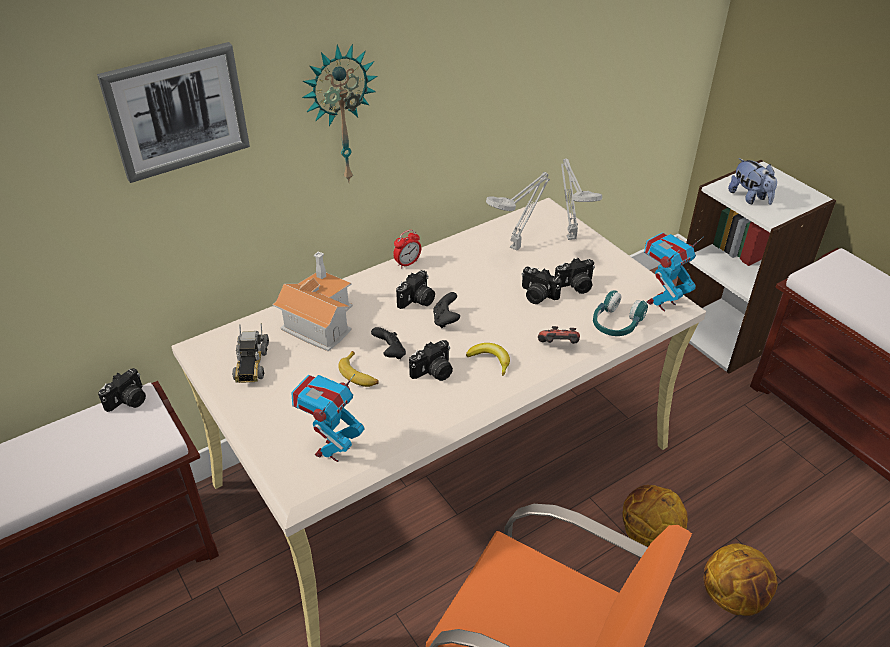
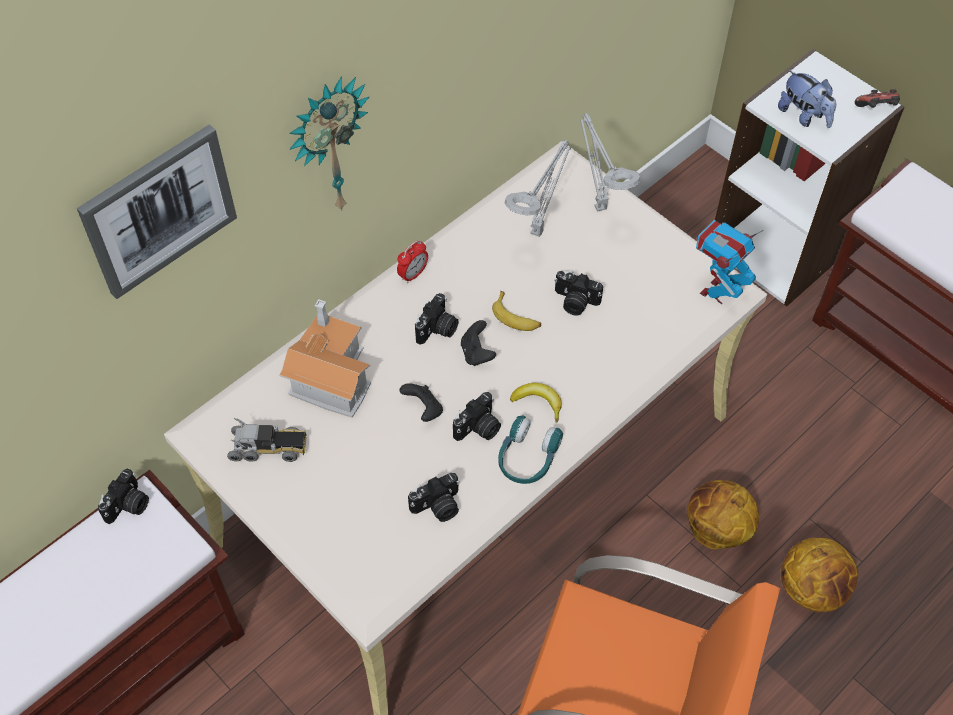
camera: 10 degrees left, 15 degrees up
toy truck [232,323,269,383] -> toy truck turned 75 degrees counterclockwise [227,418,307,462]
toy robot [291,374,364,462] -> none
banana [338,351,379,387] -> banana moved to [492,291,541,331]
game controller [538,326,580,344] -> game controller moved to [855,89,900,108]
camera [555,258,595,294] -> camera moved to [408,473,460,522]
turquoise headphones [593,291,648,336] -> turquoise headphones moved to [498,415,563,484]

